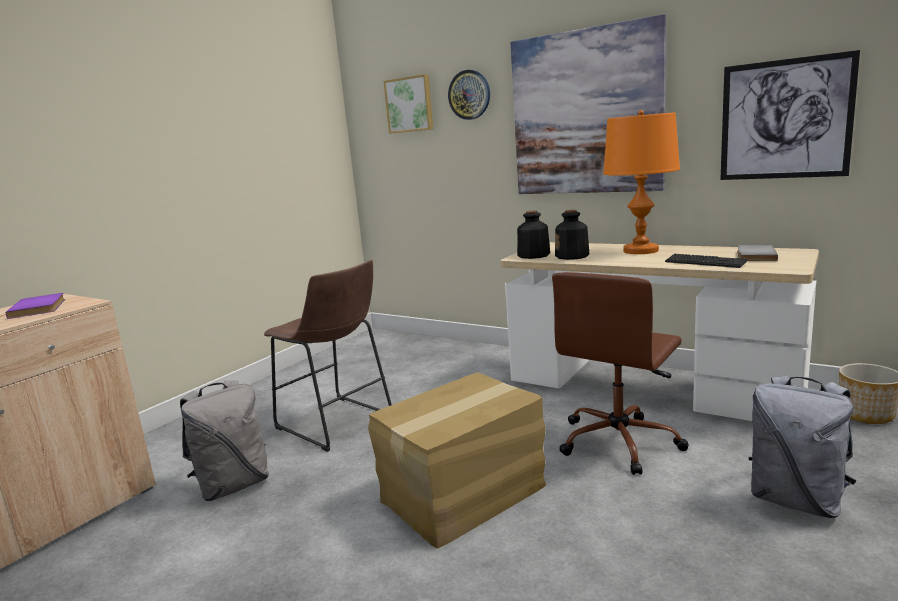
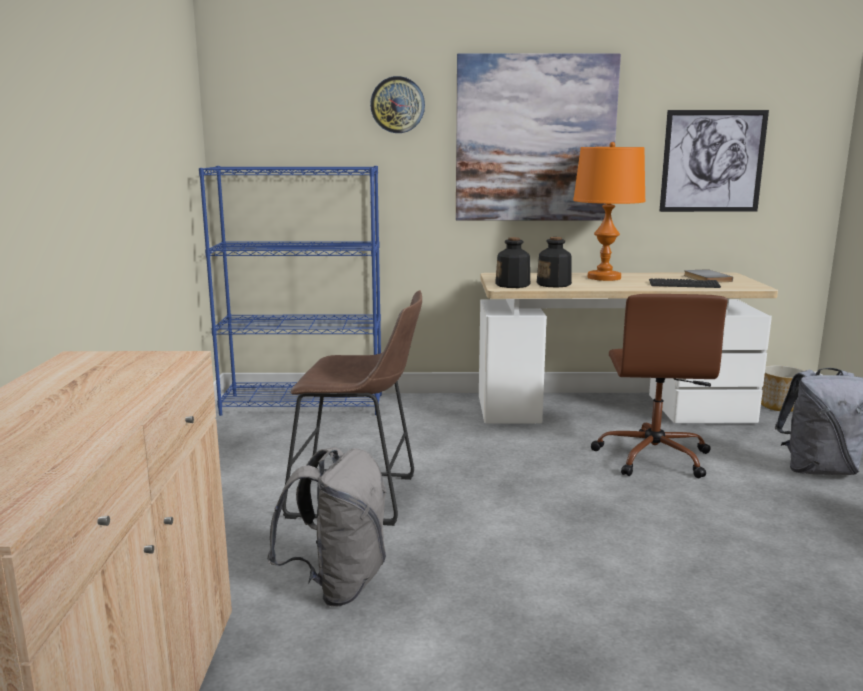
camera: 35 degrees left, 0 degrees up
purple book [5,293,65,319] -> none
cardboard box [368,372,546,549] -> none
picture [384,74,433,134] -> none
none -> blue bookcase [199,166,382,416]

